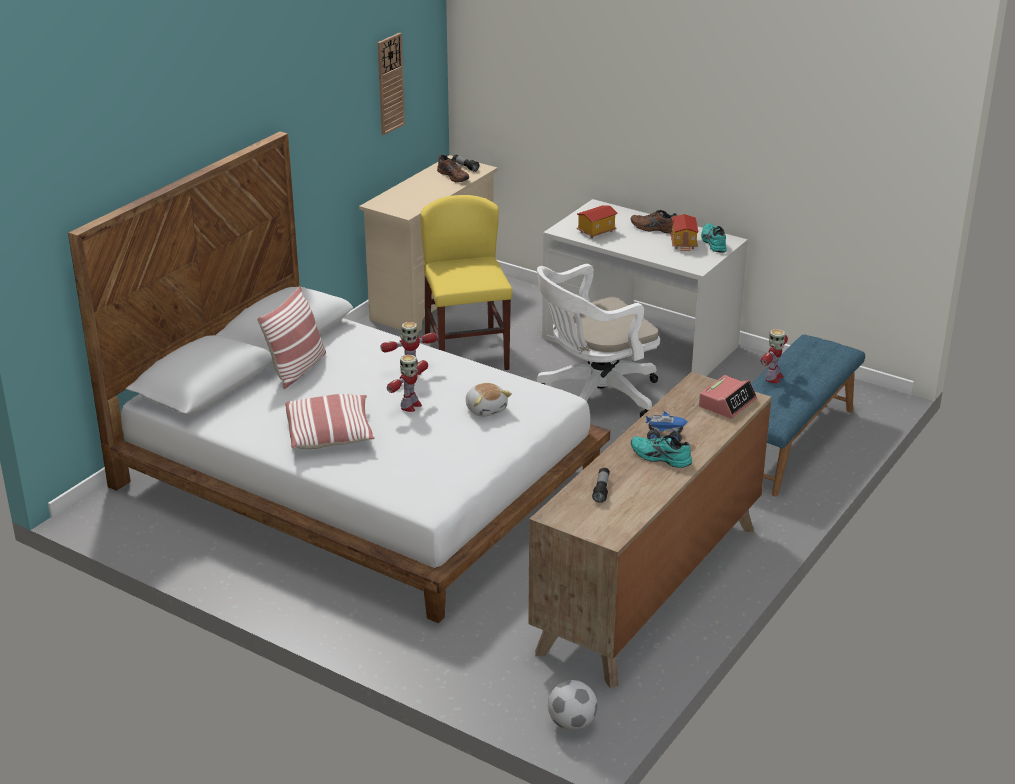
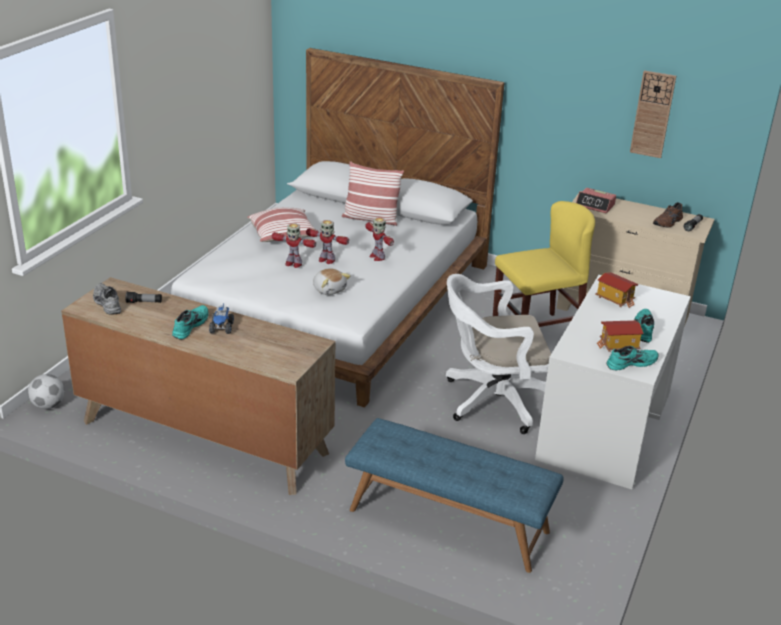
camera: 80 degrees right, 0 degrees up
plush toy [466,383,512,417] -> plush toy turned 90 degrees counterclockwise [313,268,351,295]
white office chair [537,264,660,418] -> white office chair turned 60 degrees counterclockwise [446,274,551,434]
brown shoe [631,210,678,233] -> turquoise shoe [634,309,654,343]
alarm clock [699,375,757,418] -> alarm clock moved to [576,188,616,213]
toy robot [761,329,788,383] -> toy robot moved to [272,223,316,268]
none -> grey shoe [93,283,121,314]

